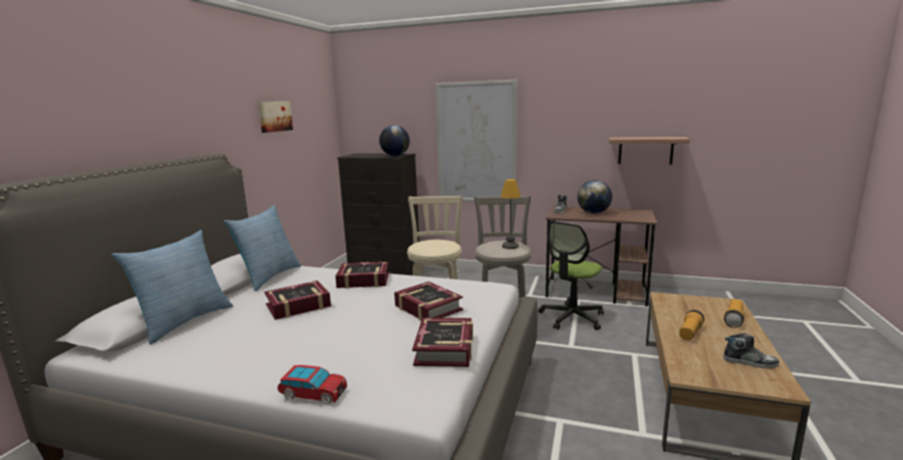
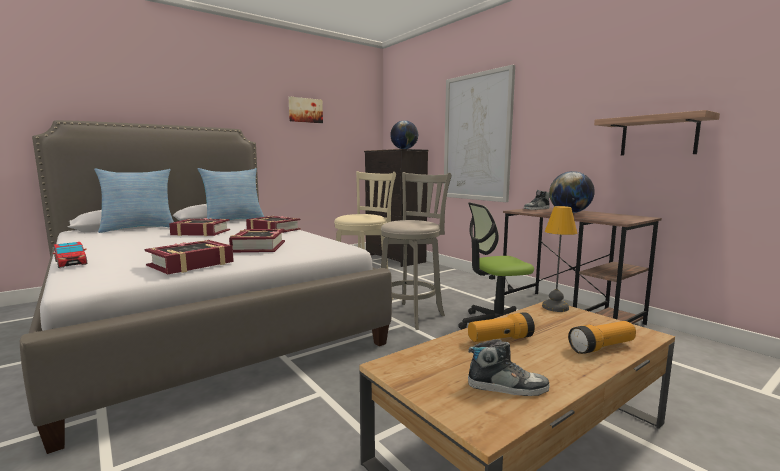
camera: 35 degrees right, 5 degrees down
table lamp [501,179,521,249] -> table lamp moved to [542,206,577,312]
shoe [723,333,779,368] -> shoe turned 45 degrees counterclockwise [468,339,550,396]

